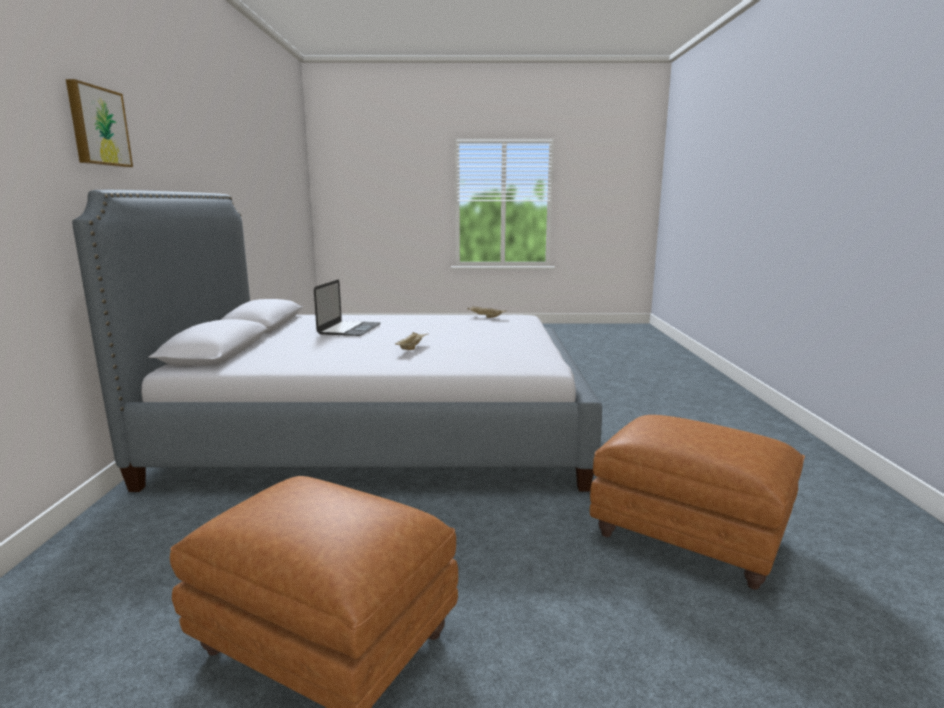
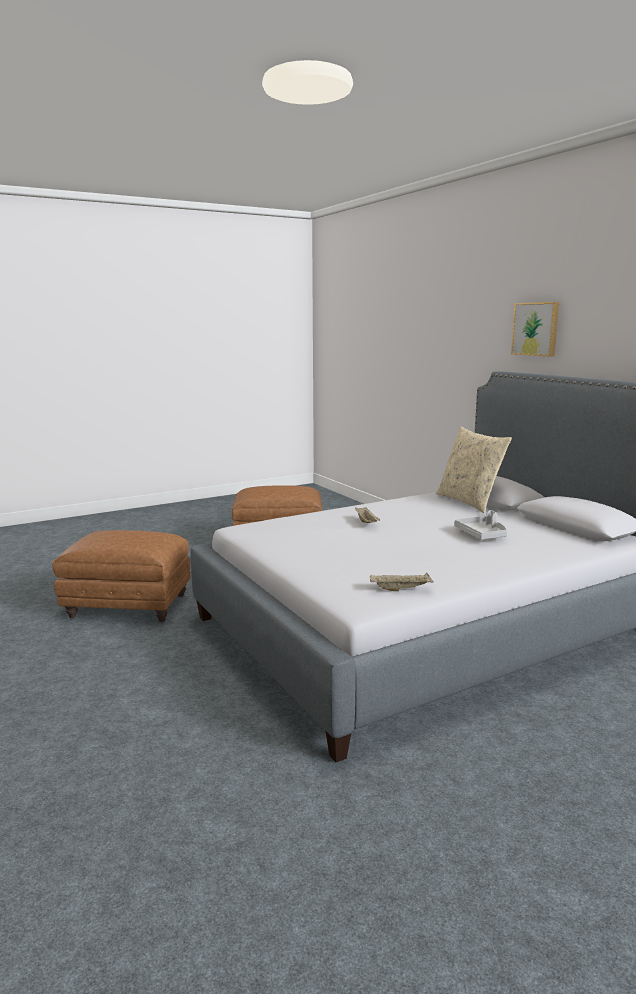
camera: 150 degrees right, 0 degrees up
laptop [314,280,381,336] -> grey tray [454,510,507,540]
none -> beige pillow [436,427,512,513]

